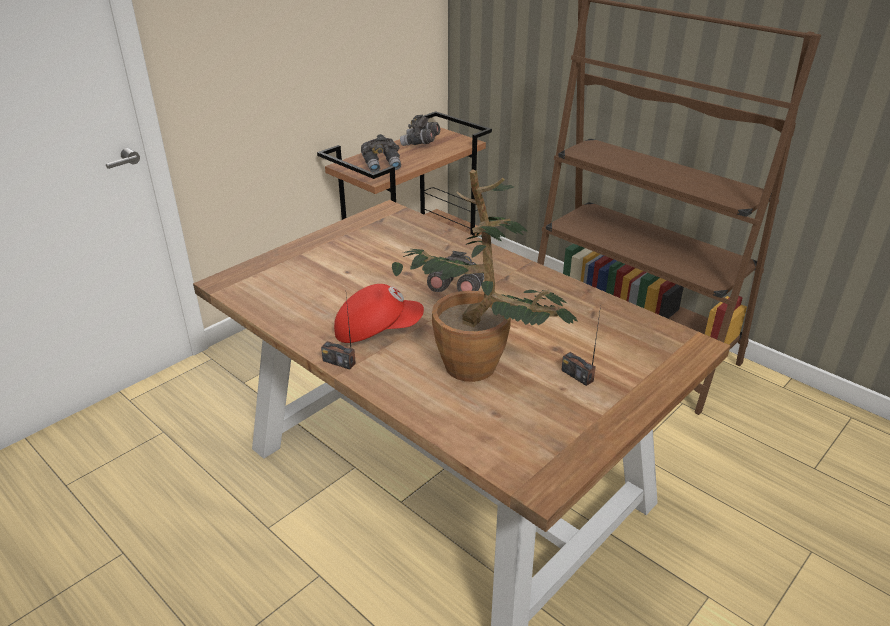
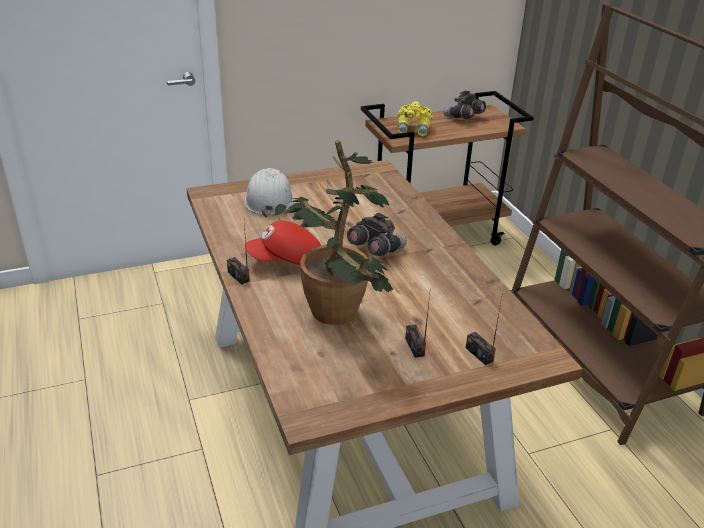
camera: 25 degrees right, 0 degrees up
red cap [334,284,424,343] -> red cap turned 150 degrees clockwise [245,221,321,265]
grey binoculars [361,134,401,173] -> yellow binoculars [397,101,432,136]
none -> white hard hat [244,168,294,217]
none -> radio [466,298,502,365]

